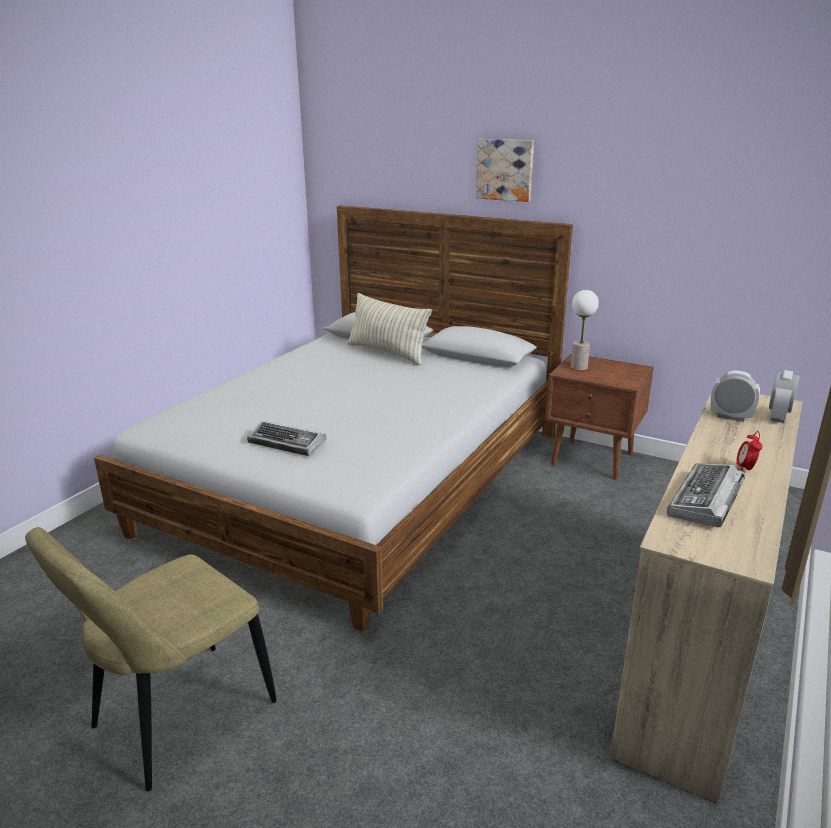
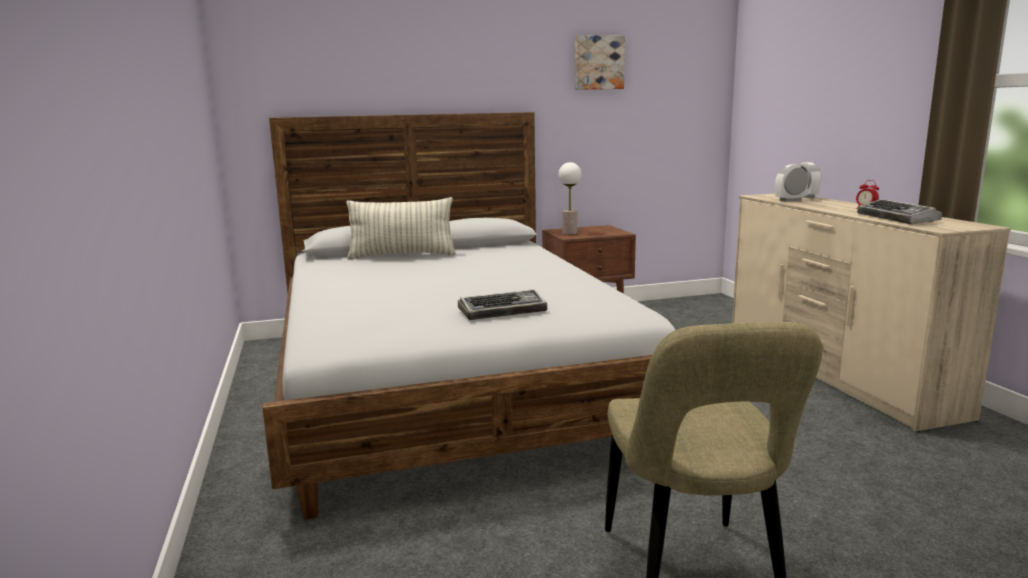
camera: 45 degrees left, 10 degrees down
picture [476,139,534,202] -> picture moved to [575,35,625,90]

